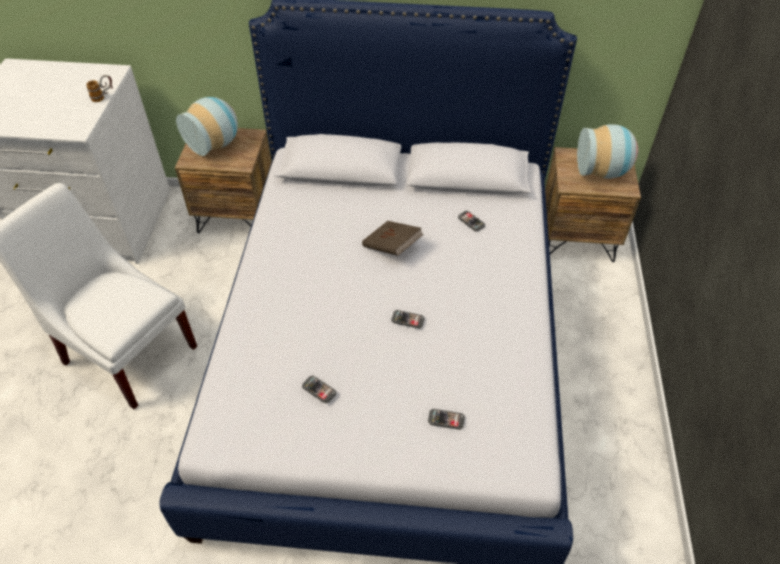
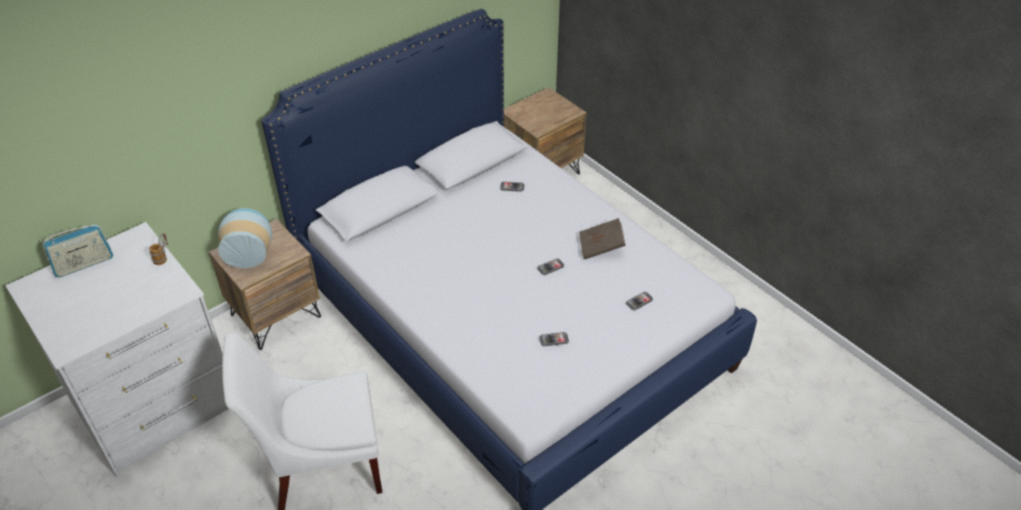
camera: 45 degrees left, 5 degrees down
brown book [362,221,424,256] -> brown book moved to [579,218,626,259]
vase [577,124,638,179] -> none
none -> radio [43,224,113,277]

